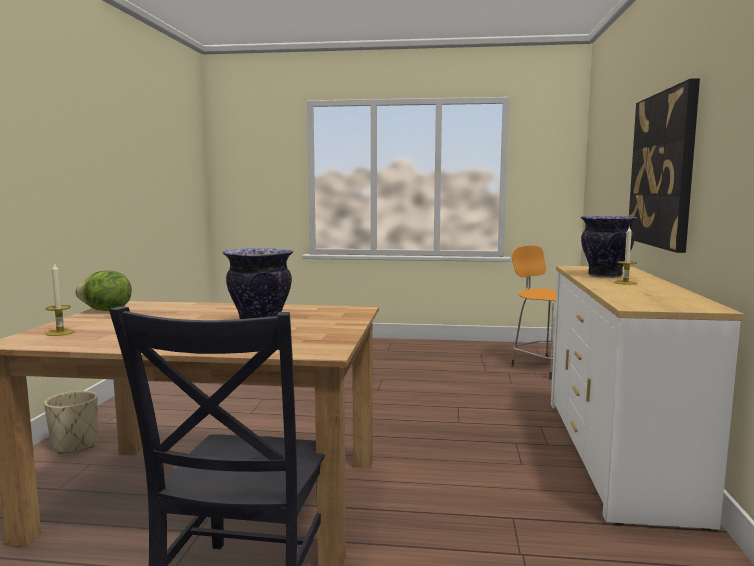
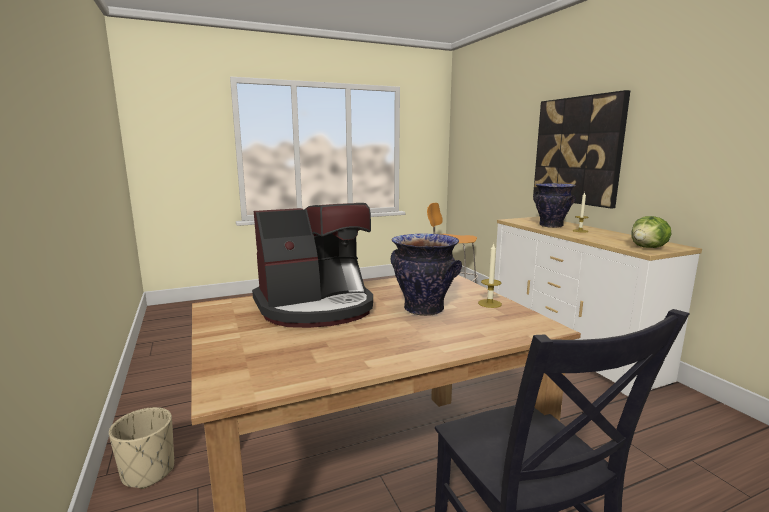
camera: 30 degrees left, 5 degrees up
candle [46,262,75,336] -> candle moved to [478,244,502,308]
lettuce [75,270,132,311] -> lettuce moved to [632,216,671,248]
none -> coffee machine [252,203,373,328]

